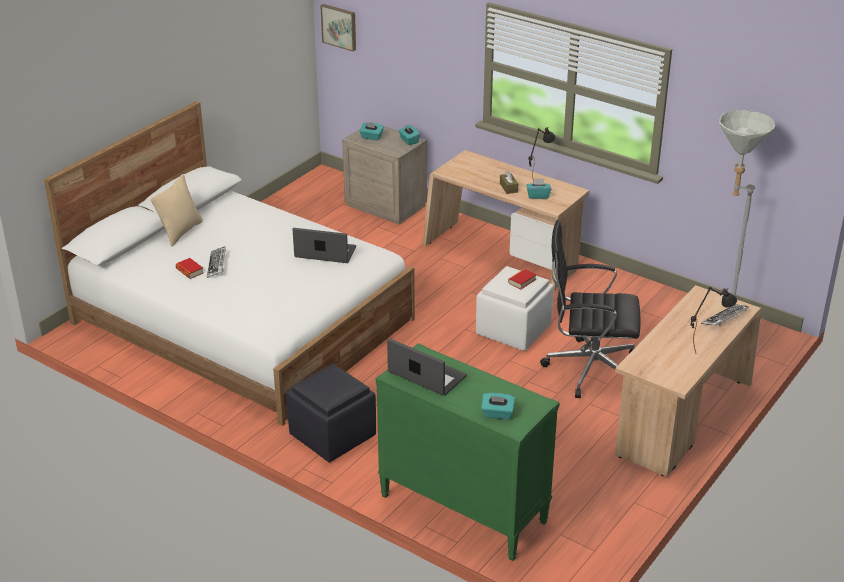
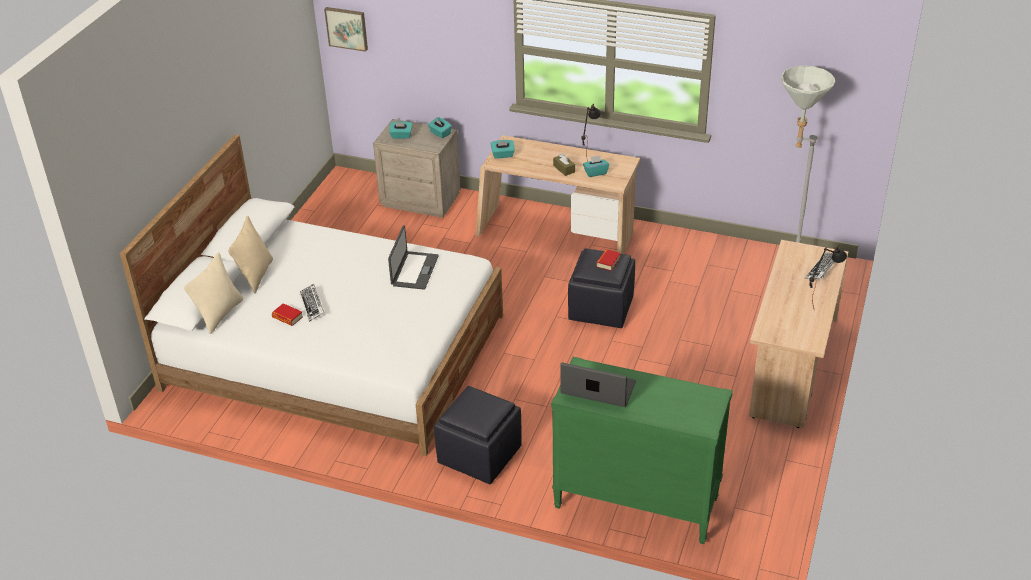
camera: 15 degrees left, 5 degrees up
laptop [293,228,356,263] -> laptop turned 105 degrees clockwise [388,225,439,290]
white ottoman [476,266,554,351] -> black ottoman [568,248,635,328]
turquoise tissue box [481,393,515,420] -> turquoise tissue box moved to [491,140,515,159]
black office chair [540,220,641,398] -> none
none -> beige pillow [184,252,243,334]

